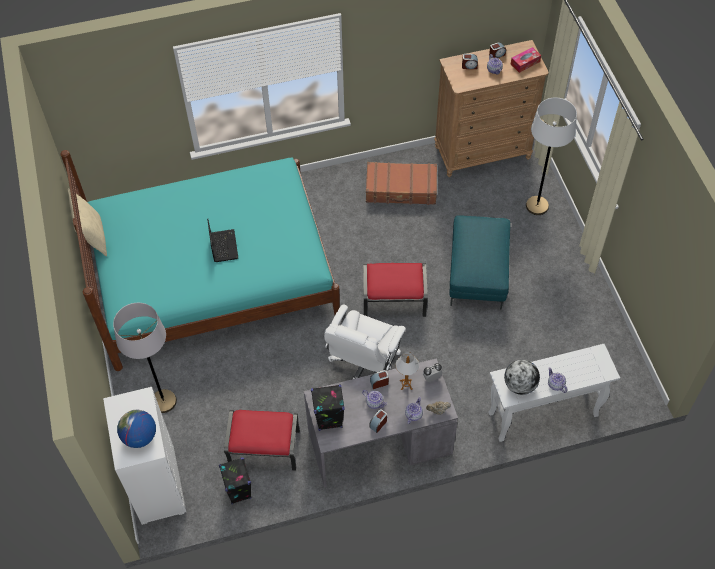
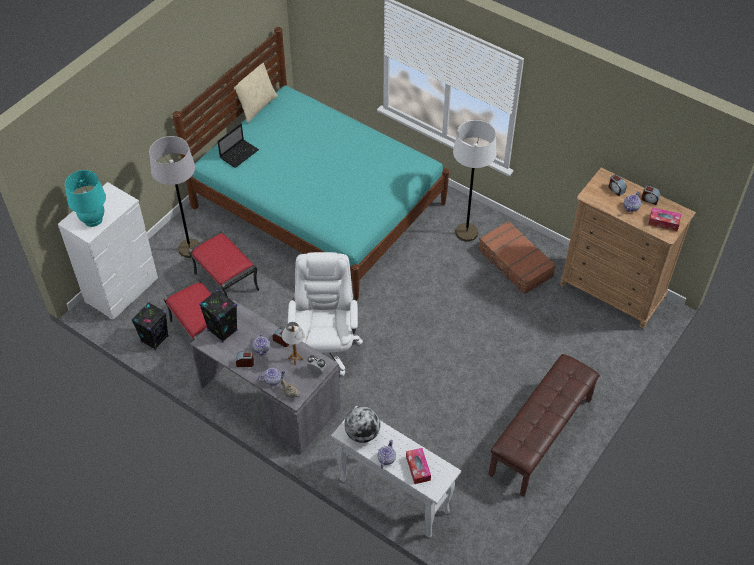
camera: 50 degrees right, 5 degrees down
globe [117,410,156,448] -> turquoise table lamp [65,170,106,227]
laptop [207,219,238,262] -> laptop moved to [217,124,259,168]
white office chair [324,304,406,379] -> white office chair turned 105 degrees clockwise [288,252,363,376]
red ottoman [363,263,428,317] -> red ottoman moved to [189,232,259,297]
turquoise ottoman [449,215,510,310] -> none
white floor lamp [526,98,577,215] -> white floor lamp moved to [453,120,497,242]
none -> tissue box [406,448,431,484]
none -> brown bench [488,354,600,496]

